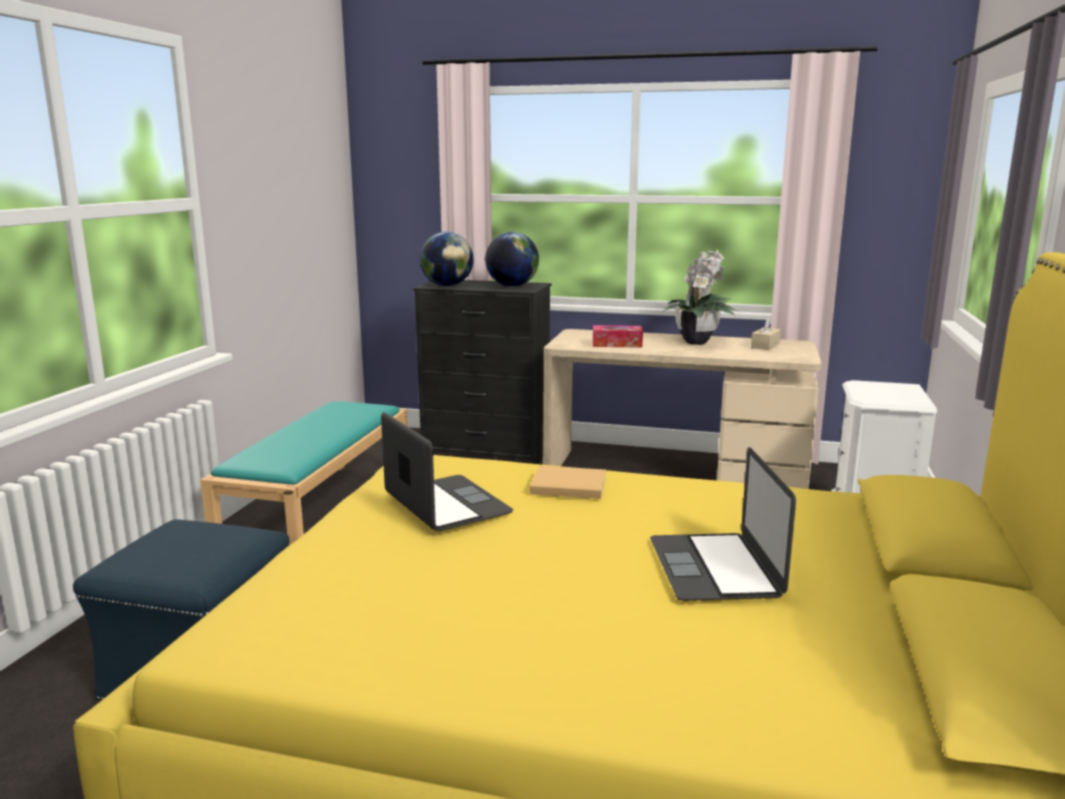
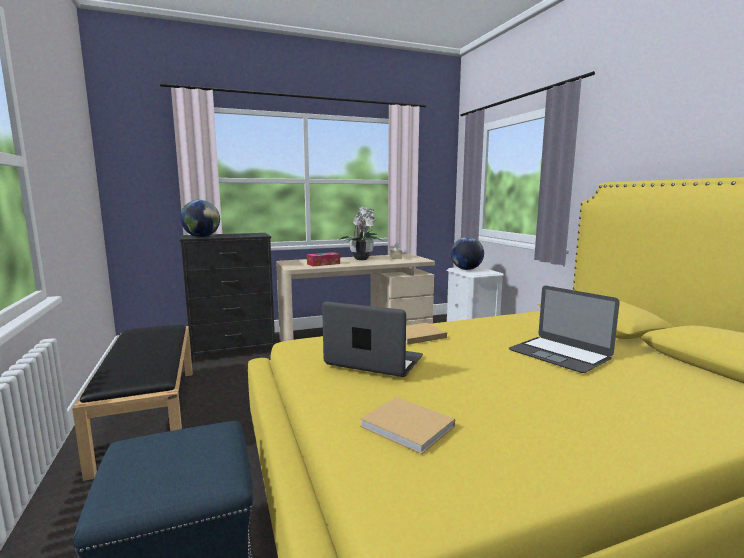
camera: 35 degrees left, 5 degrees down
turquoise bench [200,401,407,545] -> black bench [72,324,193,481]
globe [485,232,539,287] -> globe moved to [451,237,484,270]
none -> beige book [360,397,455,455]

